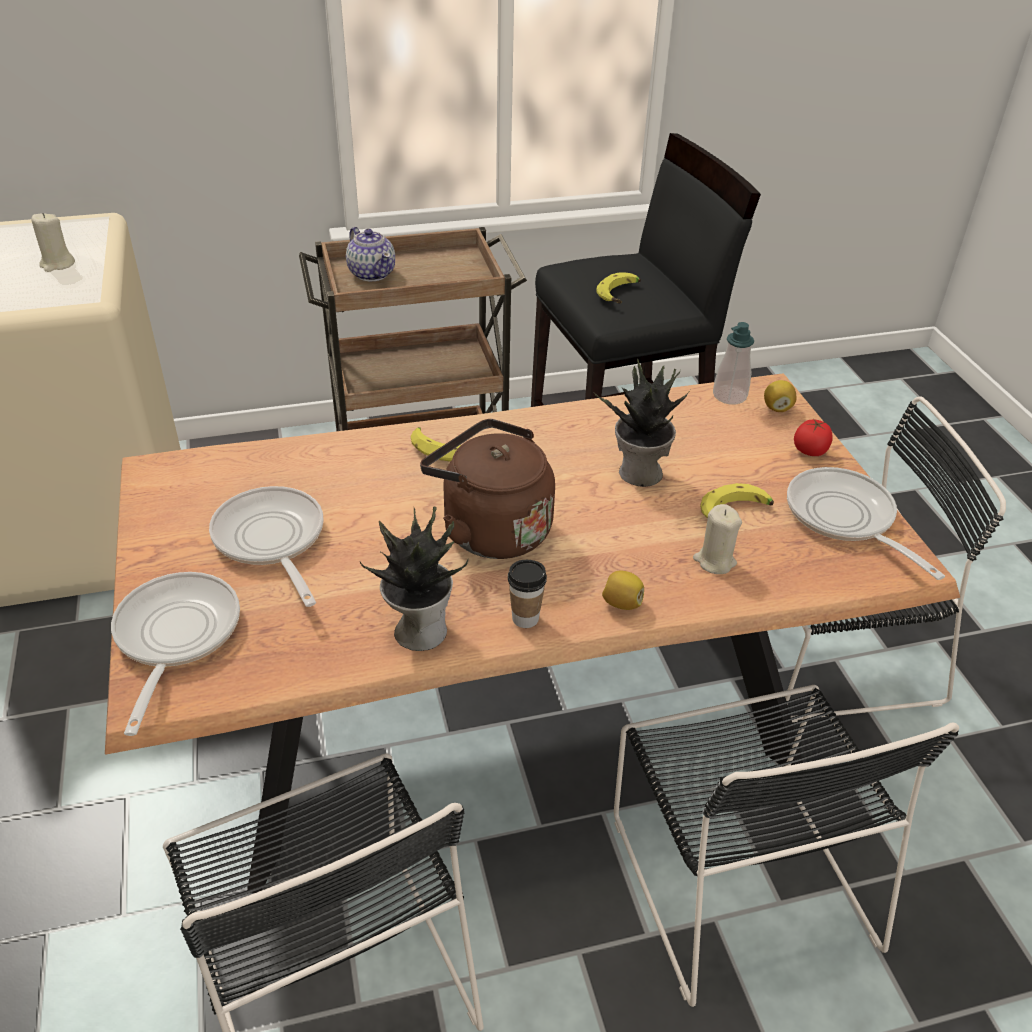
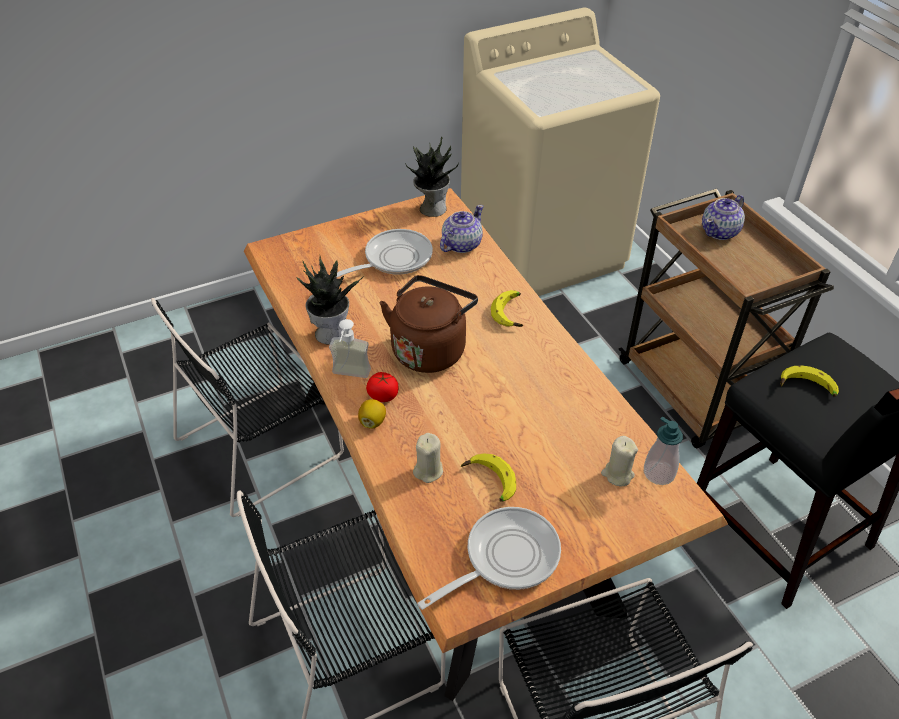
camera: 80 degrees right, 5 degrees up
beige candle [31,213,75,272] -> beige candle moved to [601,436,638,486]
frying pan [111,572,240,736] -> none
cup [508,560,547,628] -> soap dispenser [329,319,371,378]
potted plant [594,359,690,487] -> potted plant moved to [405,137,459,217]
lemon [764,380,796,412] -> none
tomato [794,419,833,456] -> tomato moved to [366,372,398,402]
none -> teapot [440,205,484,253]

